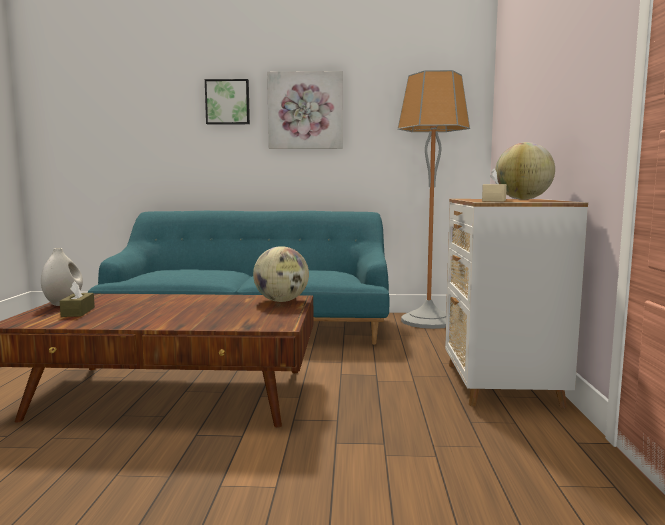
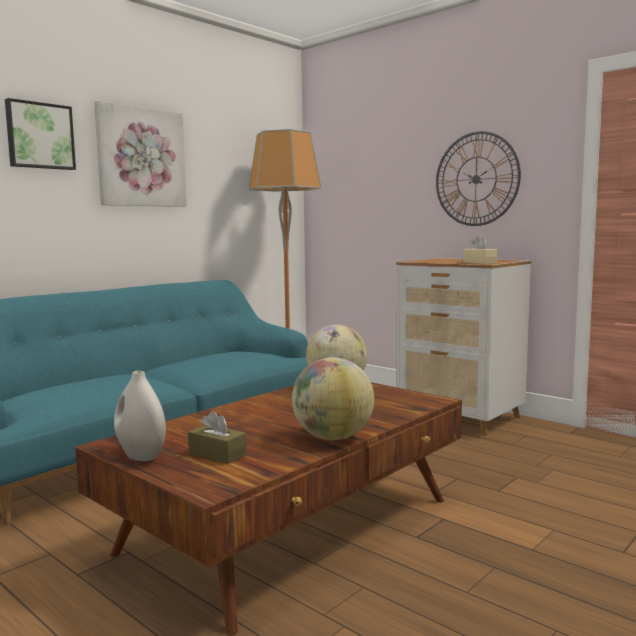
camera: 50 degrees left, 0 degrees up
globe [495,142,555,200] -> globe moved to [292,357,374,440]
none -> wall clock [436,131,521,226]

